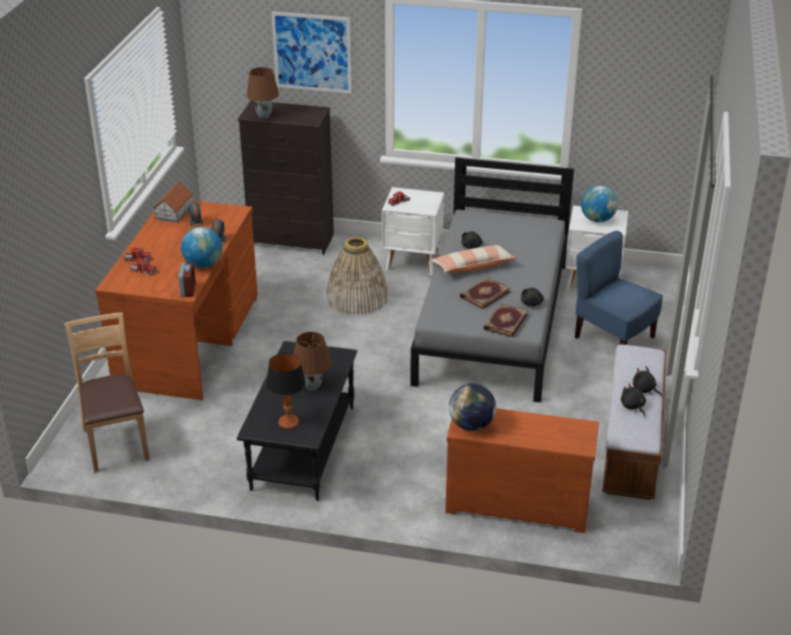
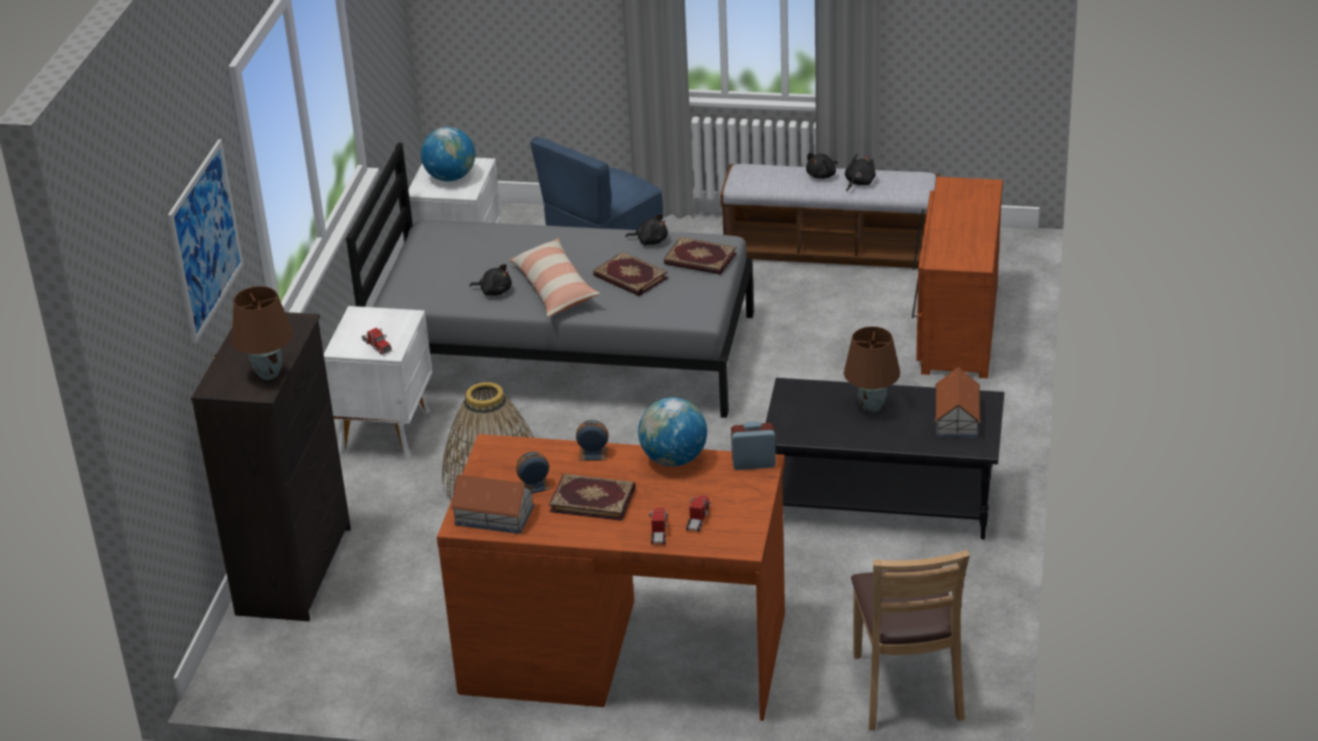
camera: 90 degrees left, 0 degrees up
brown chair [64,312,150,472] -> brown chair turned 75 degrees counterclockwise [851,550,970,730]
table lamp [266,353,306,429] -> toy house [935,367,981,438]
globe [449,384,496,431] -> none
black plush toy [621,383,646,417] -> black plush toy turned 150 degrees clockwise [845,154,876,192]
none -> book [549,474,635,521]

